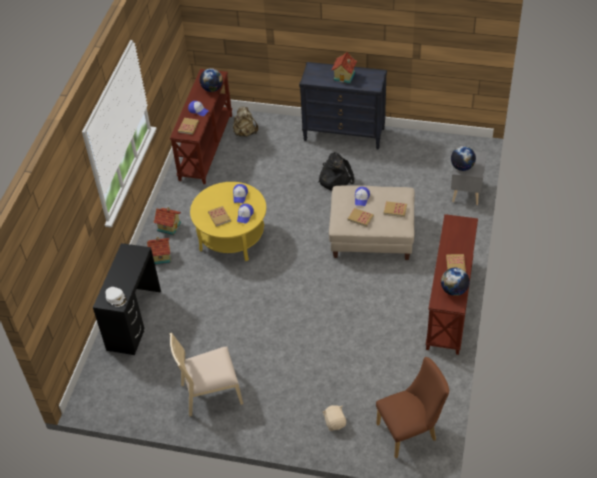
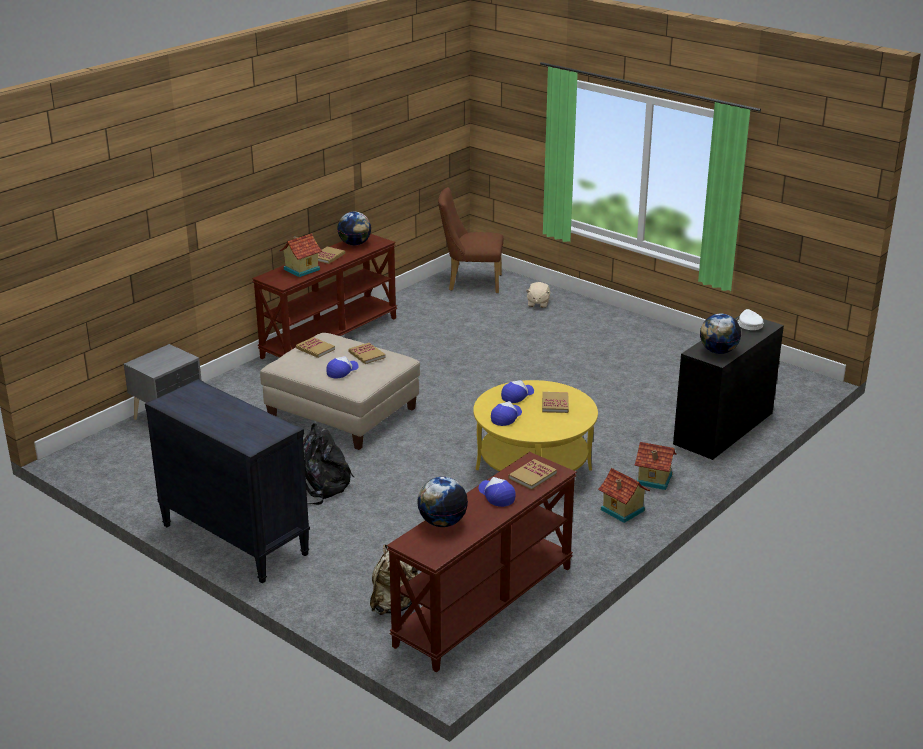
camera: 155 degrees left, 20 degrees down
beige chair [170,333,243,417] -> none
toy house [331,52,357,83] -> toy house moved to [279,233,322,277]
globe [451,146,476,171] -> globe moved to [700,314,741,354]

